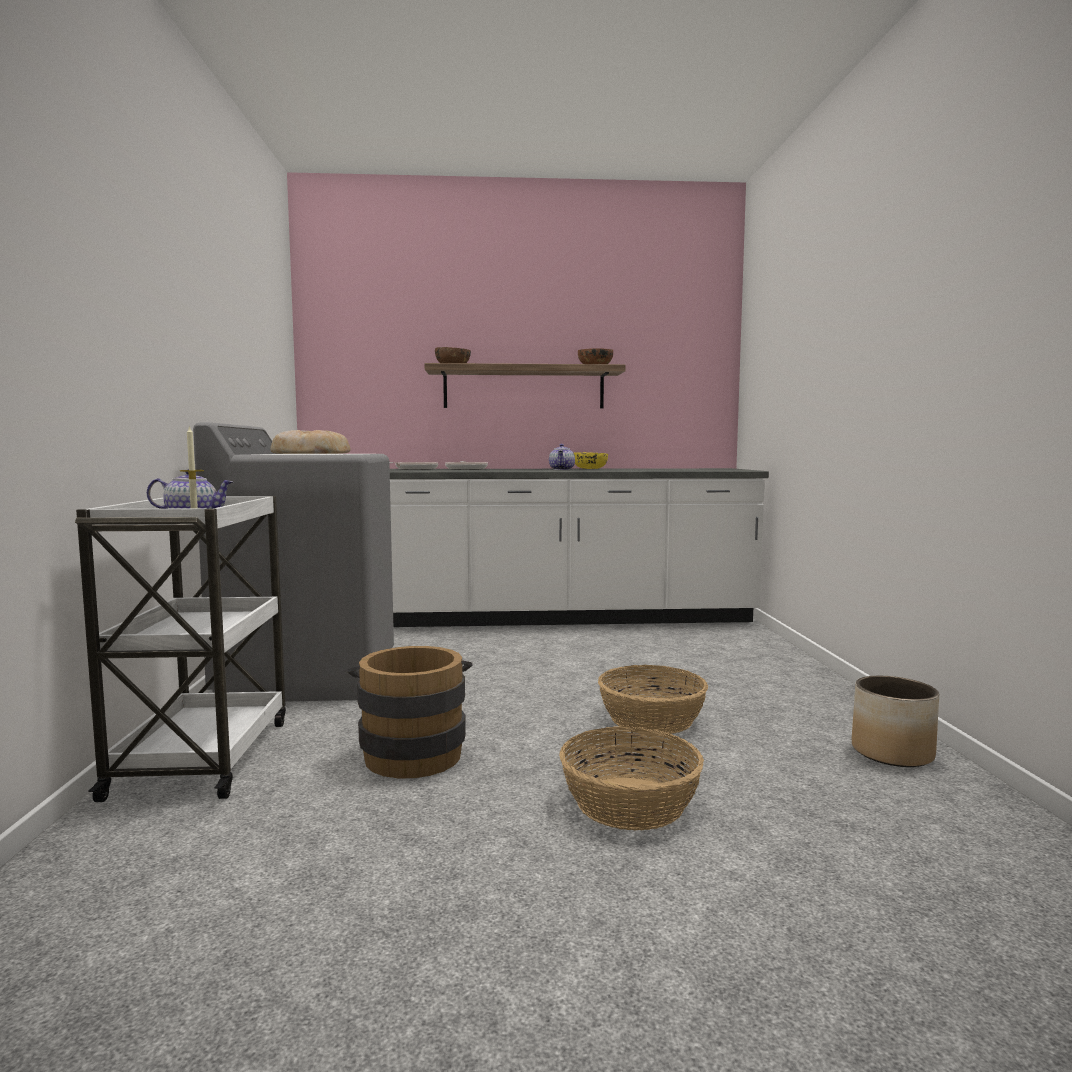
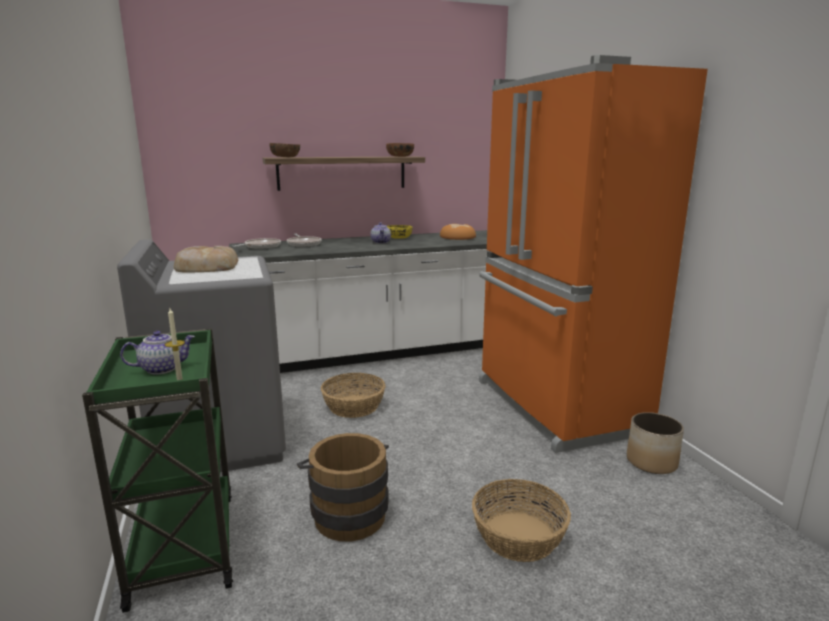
camera: 15 degrees left, 10 degrees up
white cart [75,496,286,802] -> green cart [82,328,233,613]
basket [598,665,708,734] -> basket moved to [321,373,386,418]
none -> bread [440,224,476,240]
none -> orange fridge [479,55,708,453]

